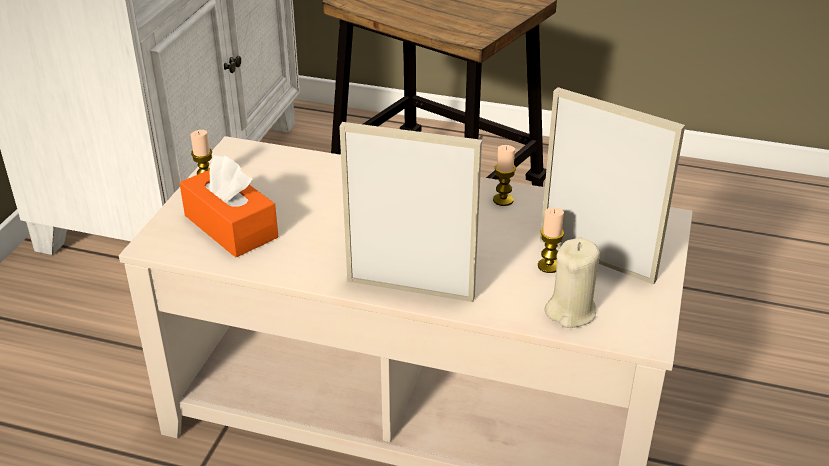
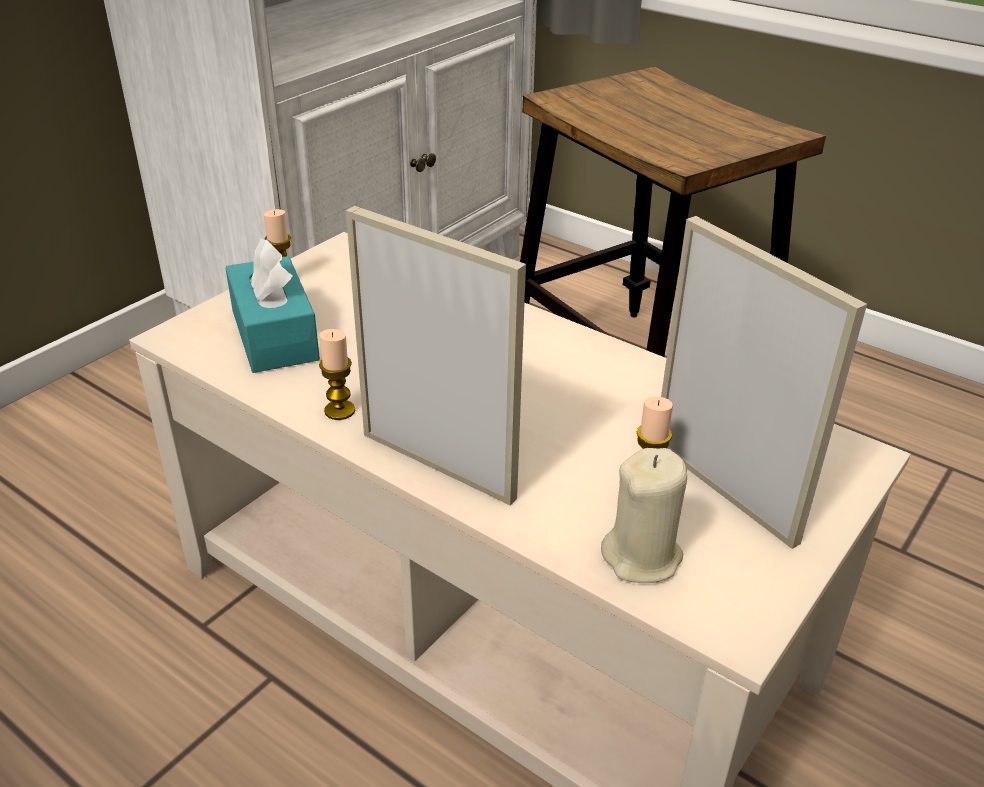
camera: 20 degrees right, 0 degrees up
orange tissue box [180,155,278,257] -> turquoise tissue box [225,238,320,373]
candle [493,145,516,206] -> candle moved to [319,329,355,420]

